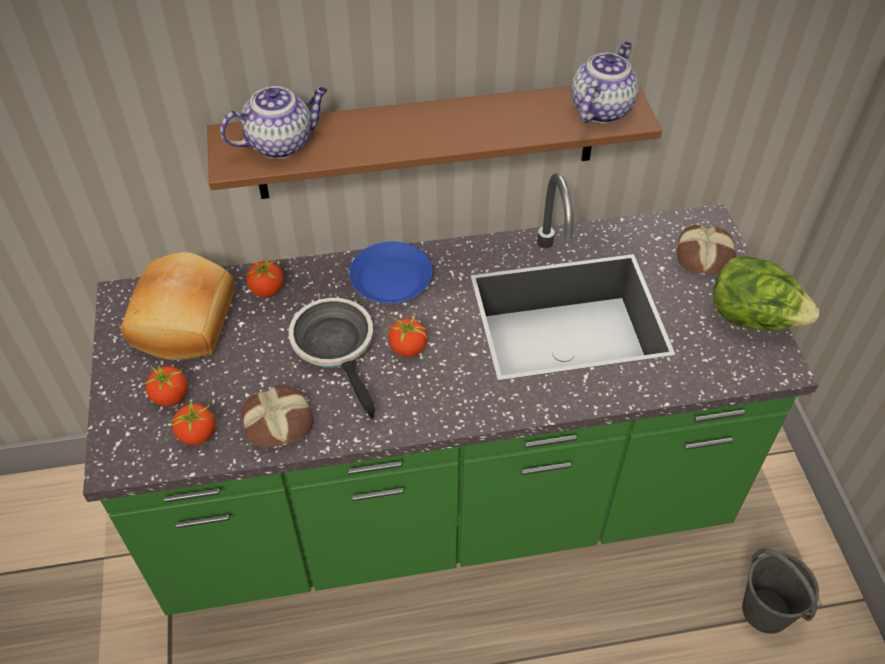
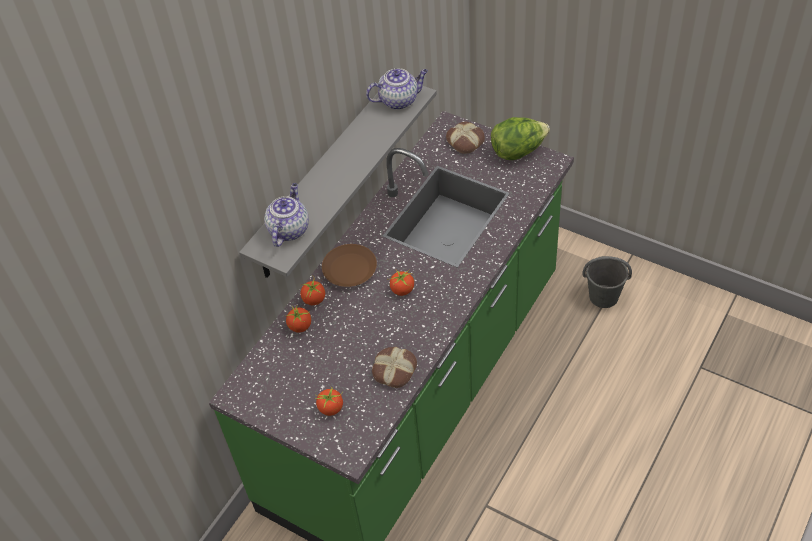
camera: 45 degrees left, 0 degrees up
bread [121,252,234,360] -> none
tomato [170,400,215,445] -> tomato moved to [300,275,325,305]
brown shelf [207,83,662,199] -> grey shelf [239,86,437,278]
frying pan [289,298,375,419] -> none
blue plate [349,242,432,303] -> brown plate [322,244,377,287]
teapot [571,42,639,123] -> teapot turned 90 degrees clockwise [366,68,428,110]

